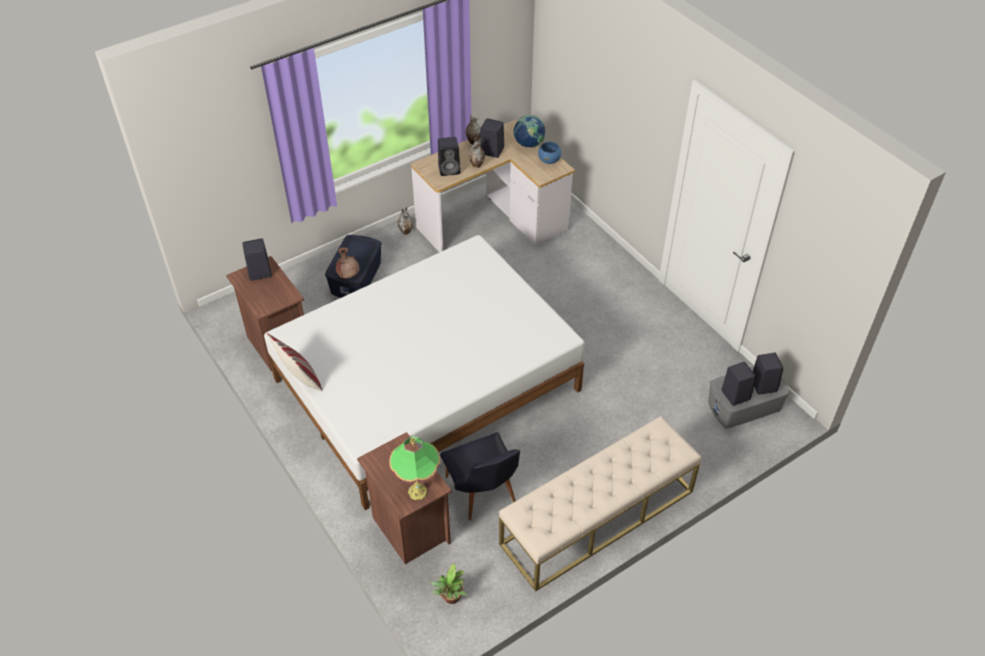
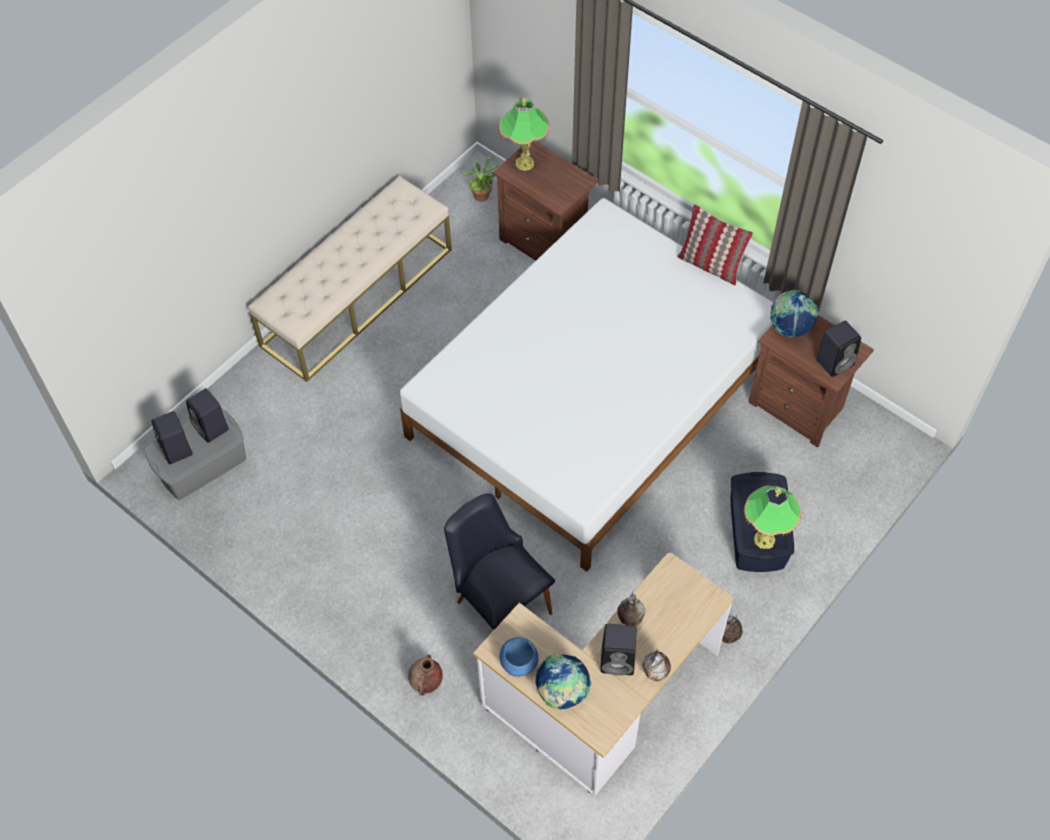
camera: 165 degrees right, 10 degrees up
brown vase [336,247,359,279] -> brown vase moved to [408,655,443,695]
black speaker [438,137,460,176] -> none
black chair [440,432,520,520] -> black chair moved to [444,493,555,629]
none -> table lamp [744,485,801,549]
none -> globe [770,290,819,338]

